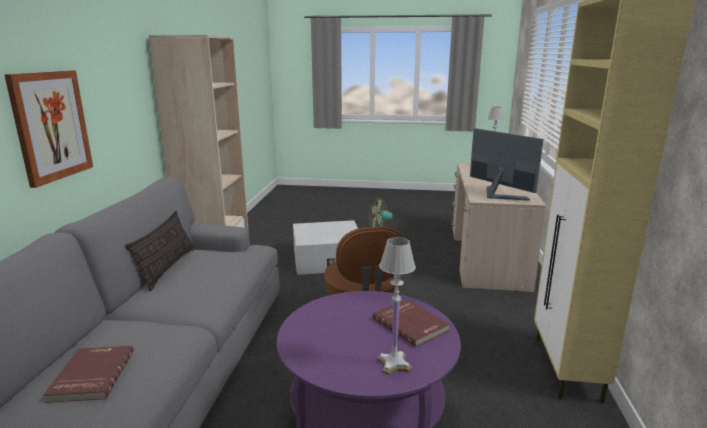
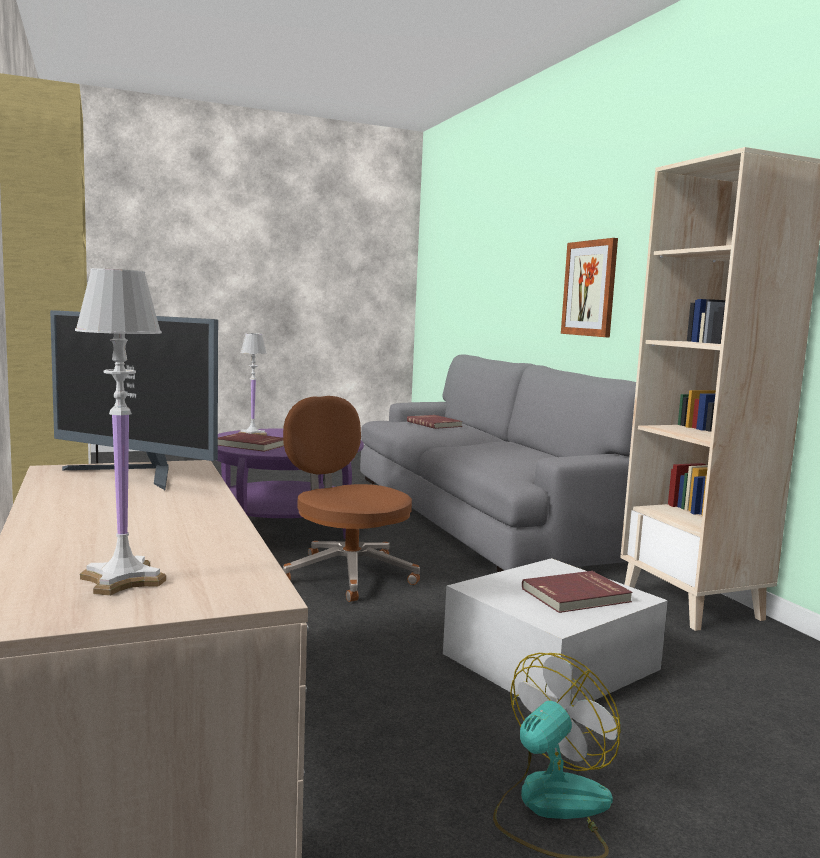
camera: 150 degrees right, 10 degrees down
pillow [126,210,195,291] -> none
none -> red book [522,571,633,613]

